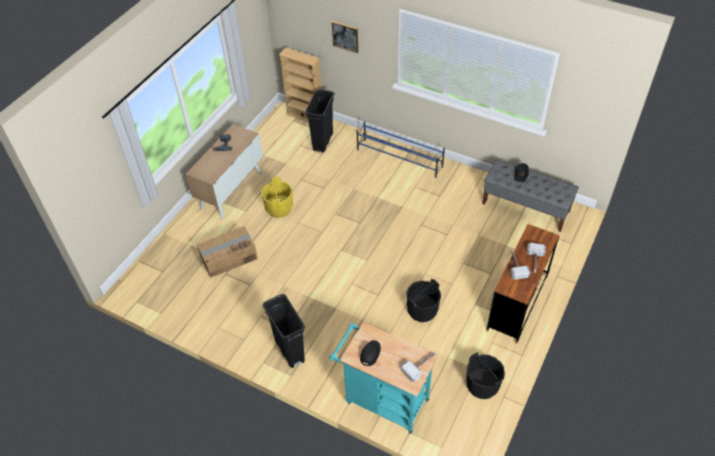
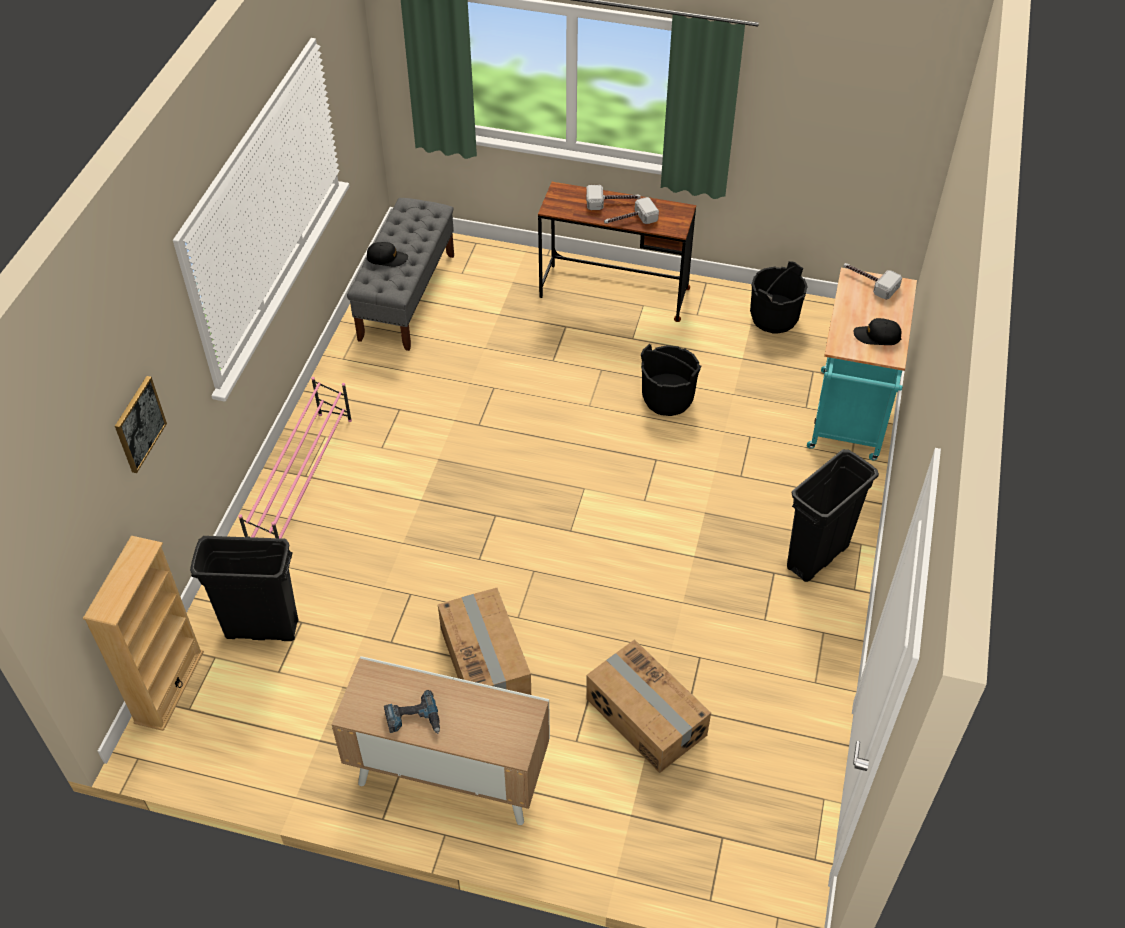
camera: 105 degrees left, 0 degrees up
yellow bucket [261,177,293,218] -> cardboard box [438,588,531,695]
blue shoe rack [357,121,445,178] -> pink shoe rack [239,377,352,539]

